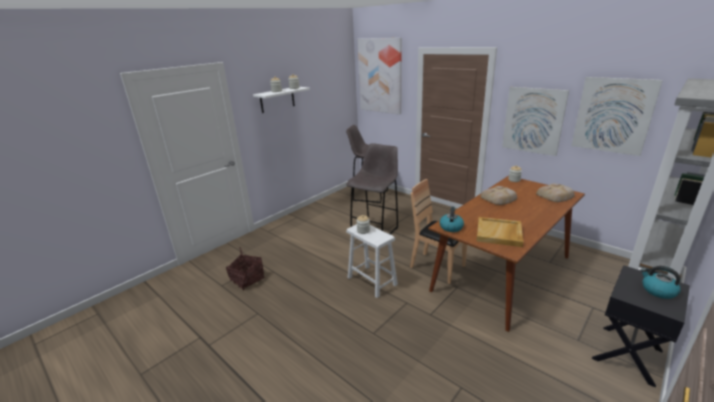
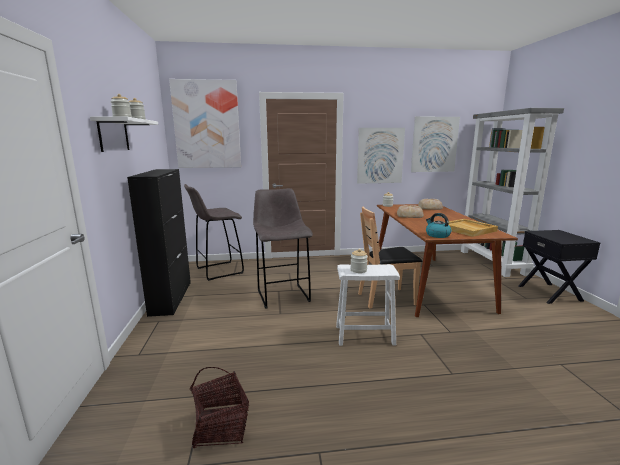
camera: 50 degrees left, 10 degrees down
kettle [641,266,681,299] -> none
none -> black cabinet [127,169,191,317]

